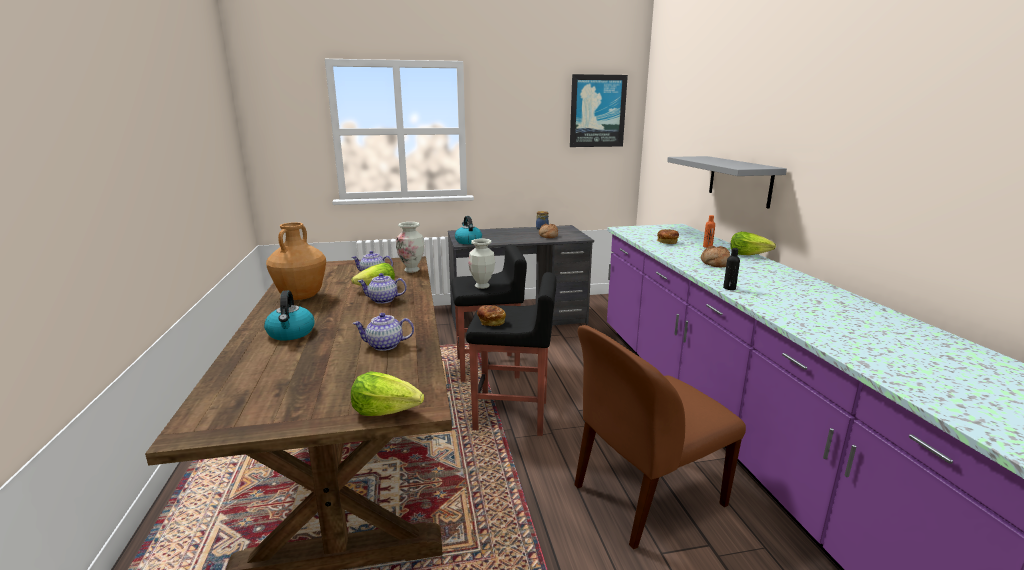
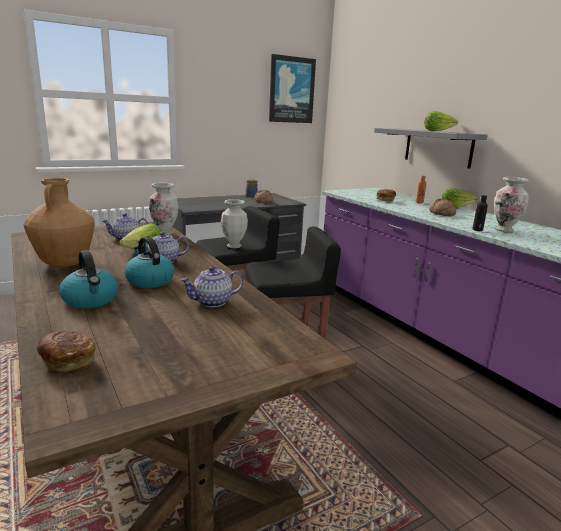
camera: 20 degrees left, 0 degrees up
lettuce [351,371,424,416] -> lettuce moved to [424,111,458,131]
kettle [455,216,482,244] -> kettle moved to [124,237,174,288]
bread [477,305,506,326] -> bread moved to [37,331,95,372]
brown chair [574,325,746,549] -> none
none -> vase [494,177,529,232]

